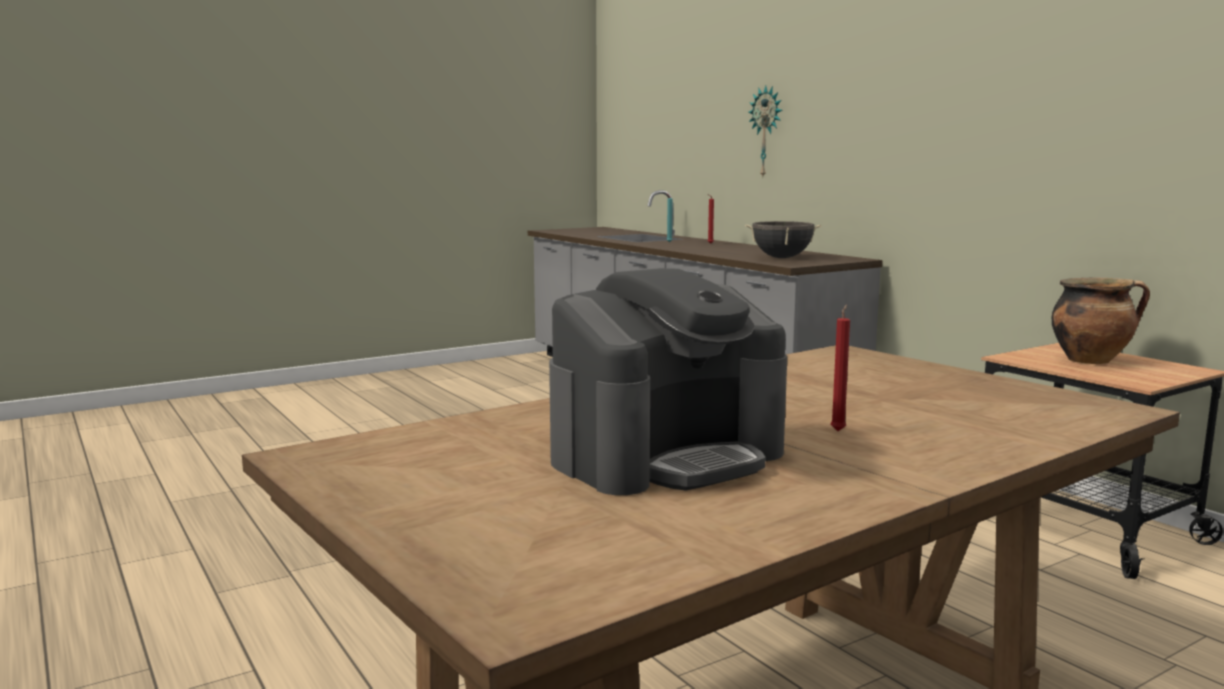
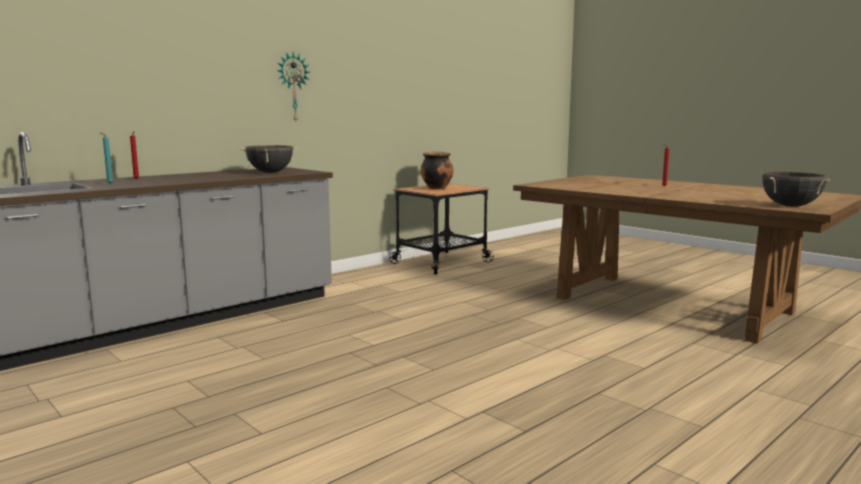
camera: 100 degrees left, 0 degrees up
coffee machine [549,268,787,495] -> none
wall clock [748,85,782,179] -> wall clock moved to [277,52,310,121]
none -> black cooking pot [762,172,830,207]

